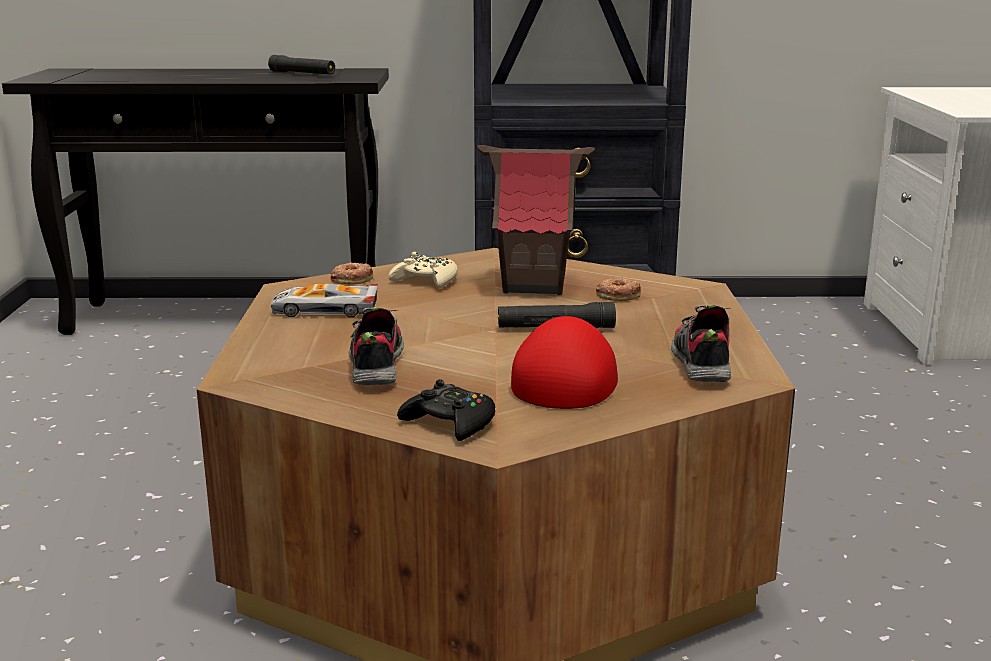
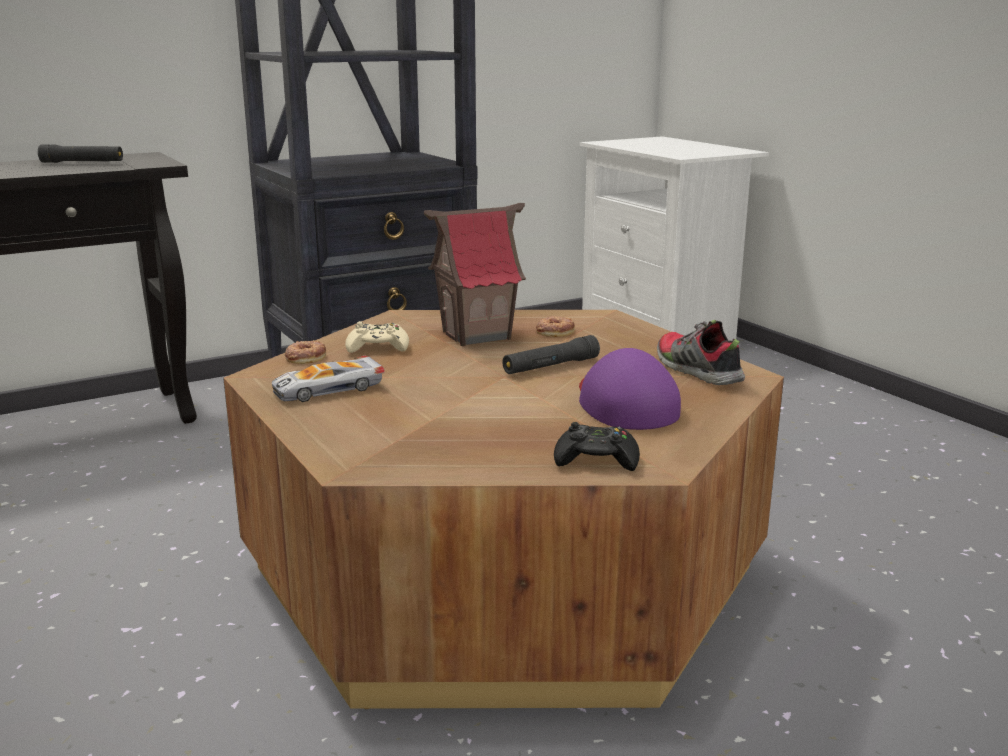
camera: 30 degrees left, 0 degrees up
shoe [349,307,404,385] -> none
red cap [511,316,618,409] -> purple cap [579,348,681,430]

